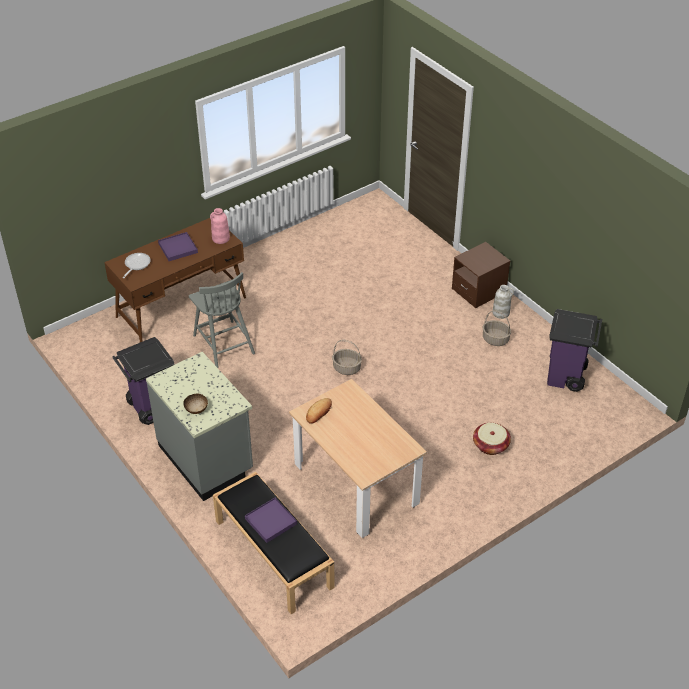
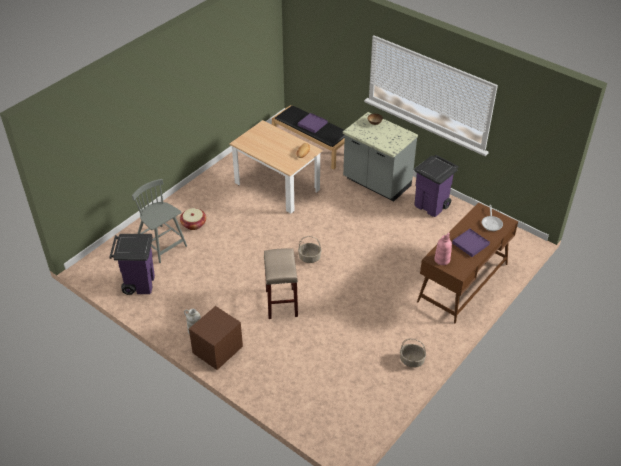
camera: 165 degrees right, 0 degrees up
grey chair [189,272,255,368] -> grey chair moved to [132,179,187,263]
basket [483,310,511,346] -> basket moved to [400,339,426,368]
none -> beige stool [264,248,298,319]

